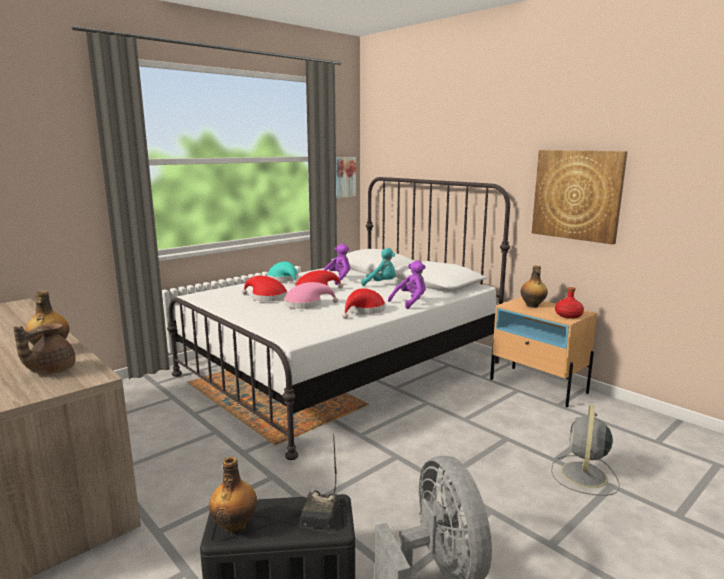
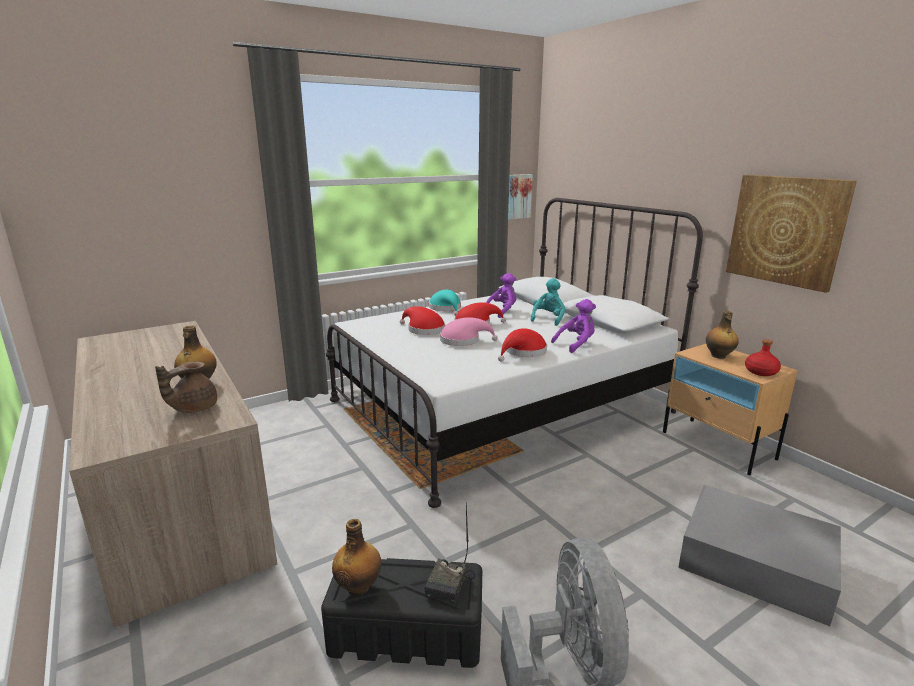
camera: 10 degrees right, 5 degrees up
turquoise plush toy [361,248,396,286] -> turquoise plush toy turned 90 degrees counterclockwise [531,278,565,326]
grey fan [551,405,620,496] -> grey storage box [678,485,841,626]

